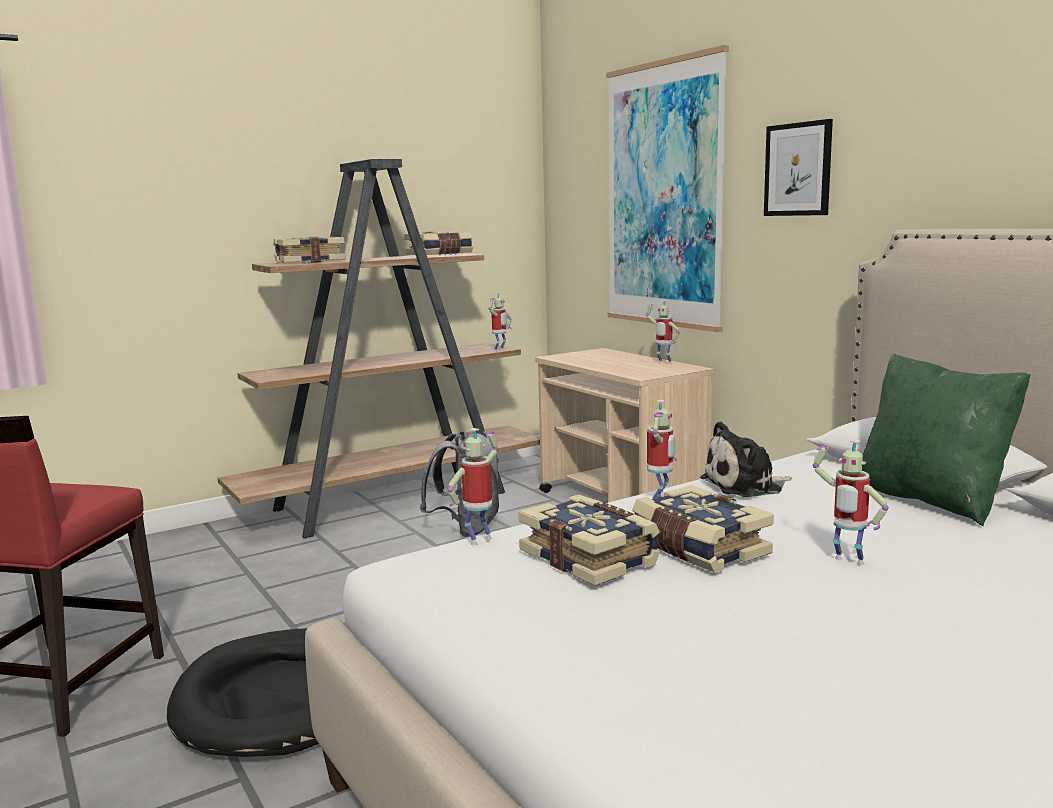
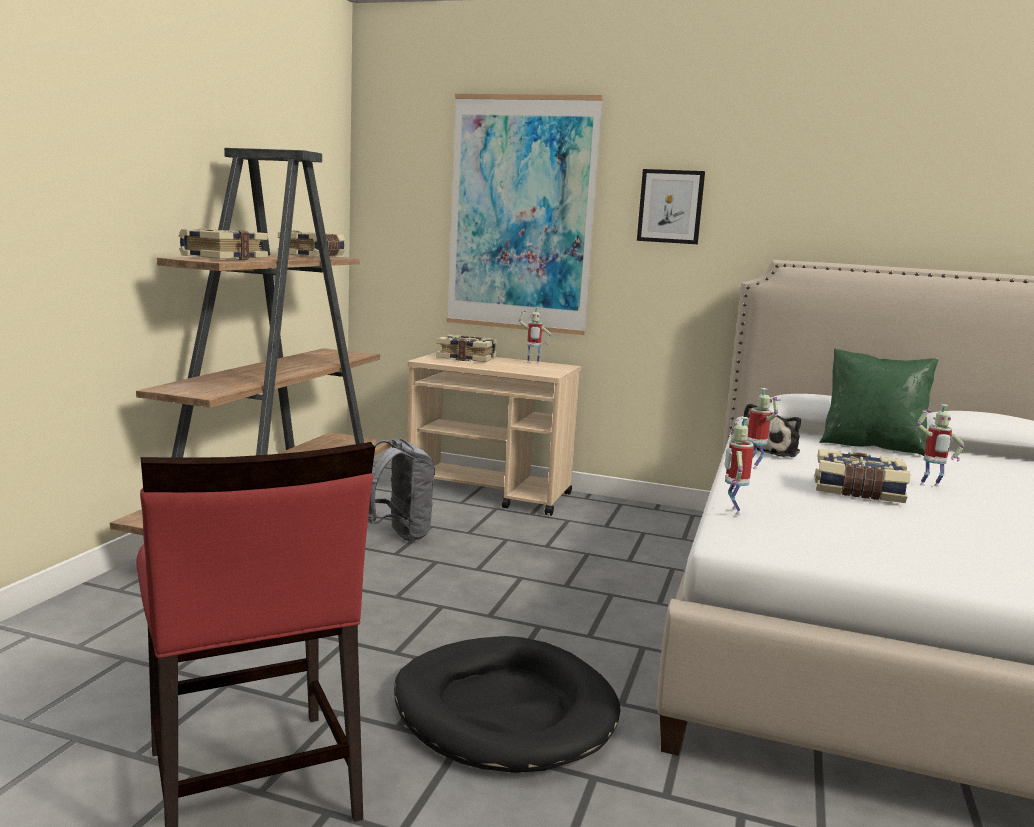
camera: 40 degrees left, 0 degrees up
toy robot [489,293,512,352] -> none
book [518,495,660,586] -> book moved to [436,335,497,362]

